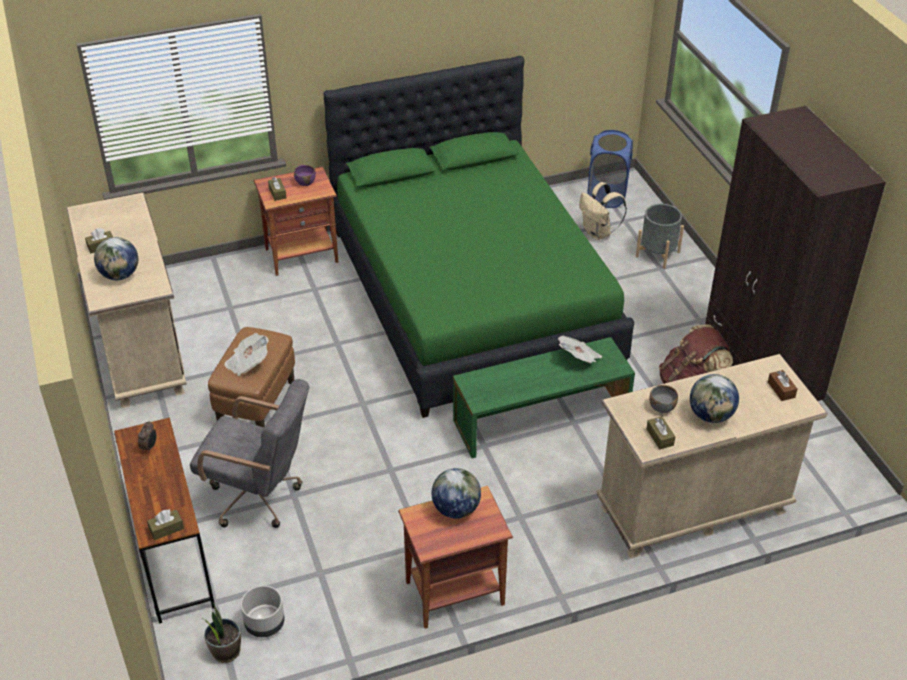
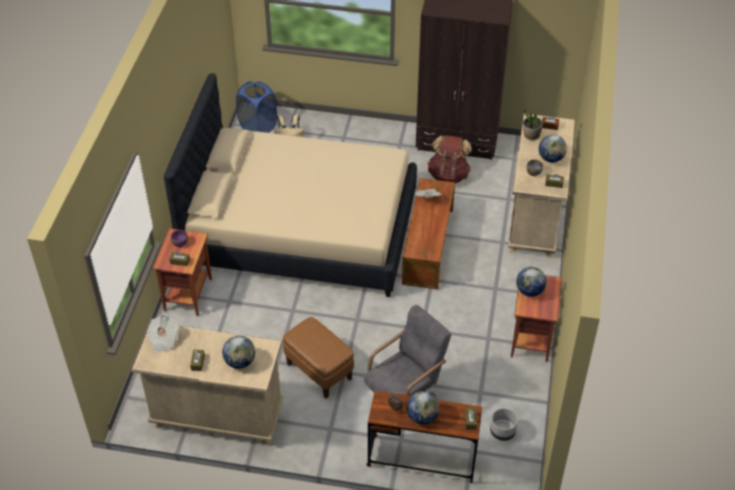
camera: 60 degrees left, 5 degrees up
potted plant [201,601,241,663] -> potted plant moved to [523,110,543,141]
newspaper [224,333,269,376] -> newspaper moved to [146,314,179,353]
green bed [323,56,634,418] -> beige bed [164,73,417,297]
green bench [453,337,635,458] -> brown bench [402,178,455,290]
grey planter [636,204,684,269] -> none
none -> globe [407,391,440,425]

